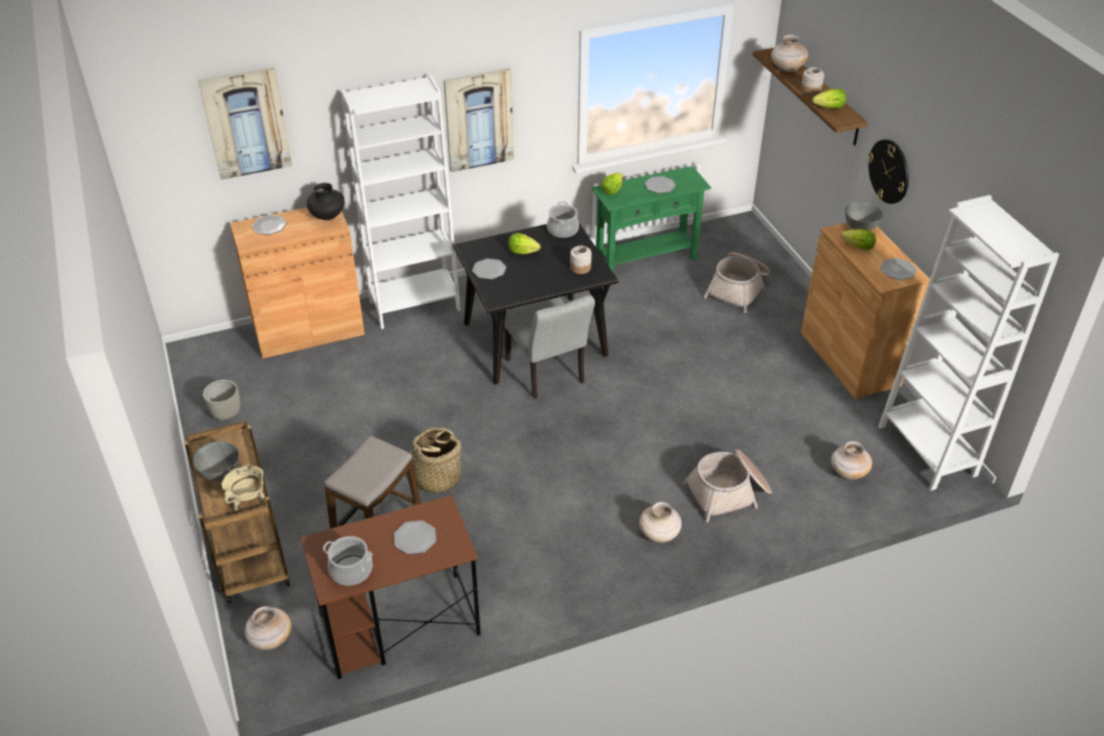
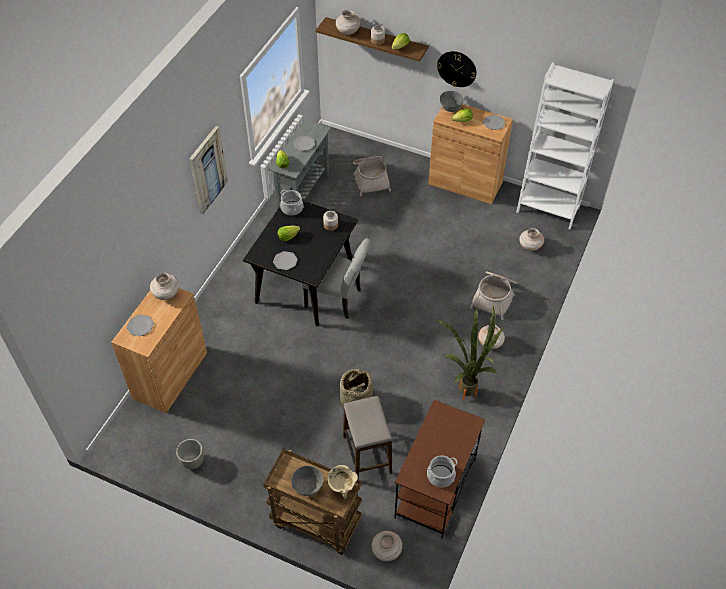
camera: 45 degrees left, 10 degrees up
picture [198,67,292,180] -> none
black vase [307,183,345,220] -> beige vase [150,272,179,300]
white bookcase [341,74,461,329] -> none
plate [394,520,436,554] -> none
green console table [591,166,711,273] -> grey console table [268,119,331,210]
none -> potted plant [436,306,504,401]

